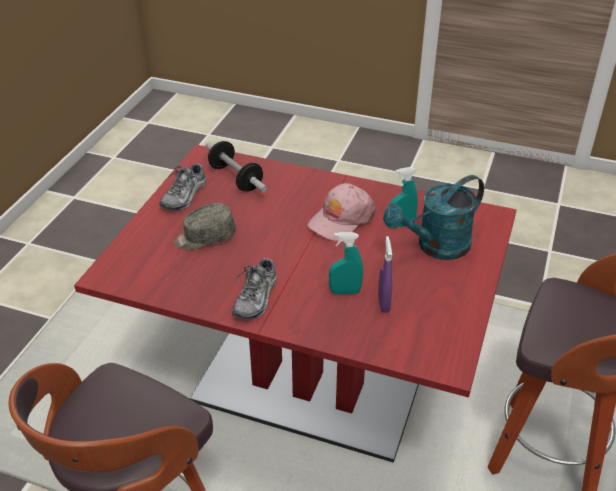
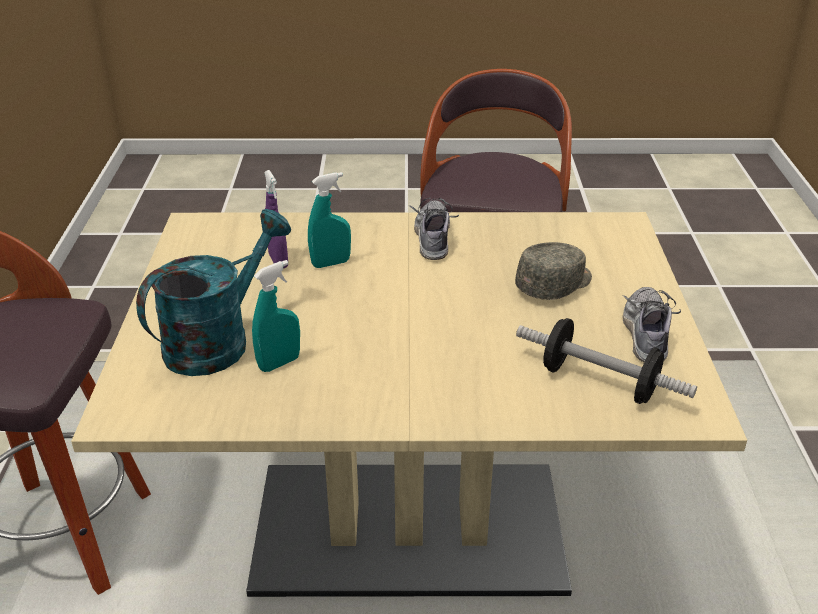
camera: 160 degrees right, 5 degrees down
red dining table [74,145,516,463] -> beige dining table [71,212,747,597]
pink cap [308,183,376,241] -> none

